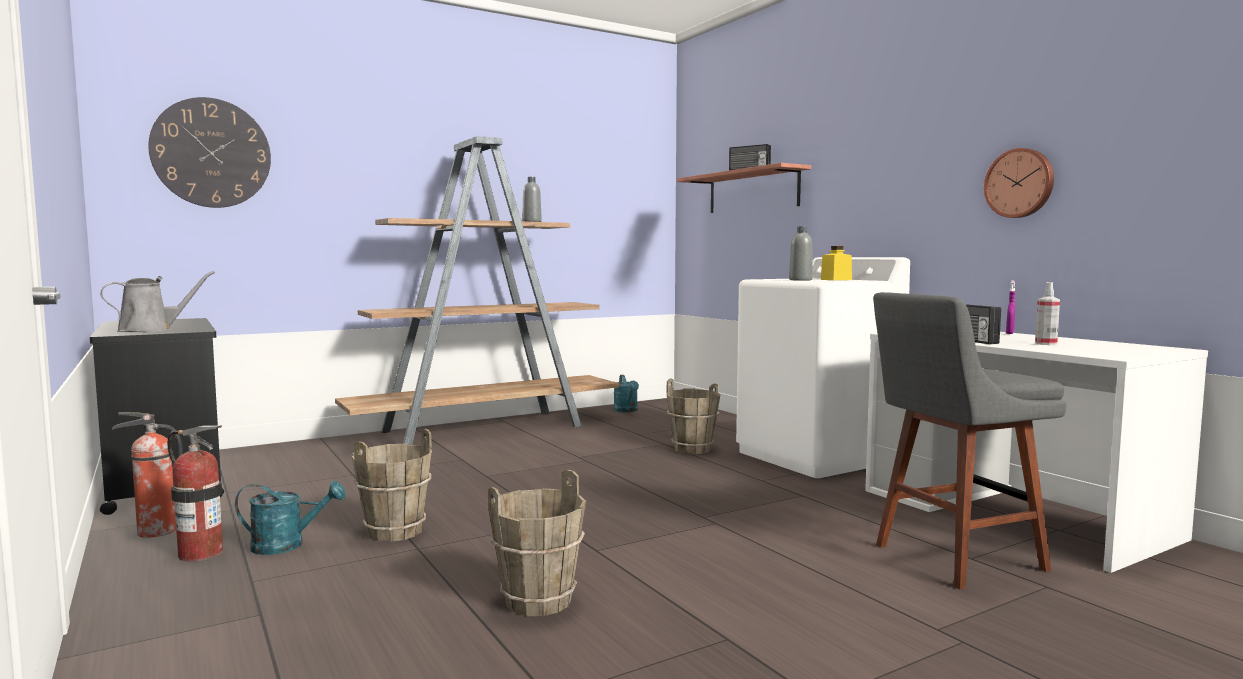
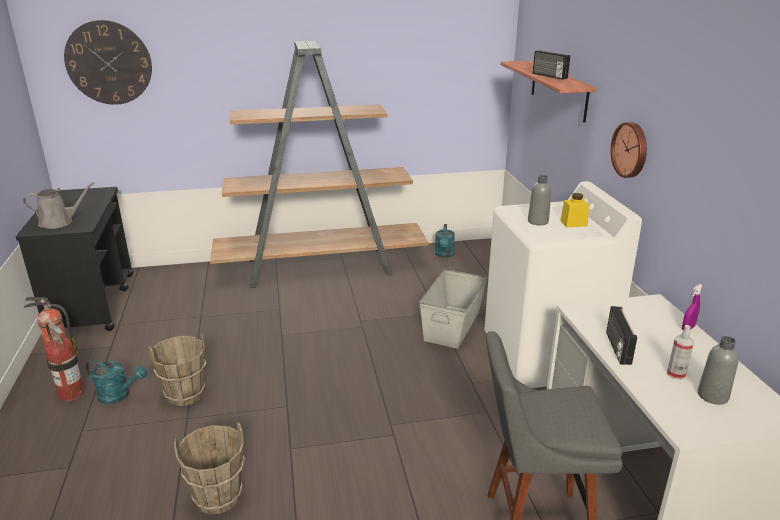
camera: 20 degrees right, 20 degrees up
grey bottle [522,177,542,222] -> grey bottle moved to [698,336,739,405]
brown bucket [666,378,720,454] -> grey storage box [419,269,487,349]
wall clock [984,148,1054,218] -> wall clock moved to [611,122,647,178]

